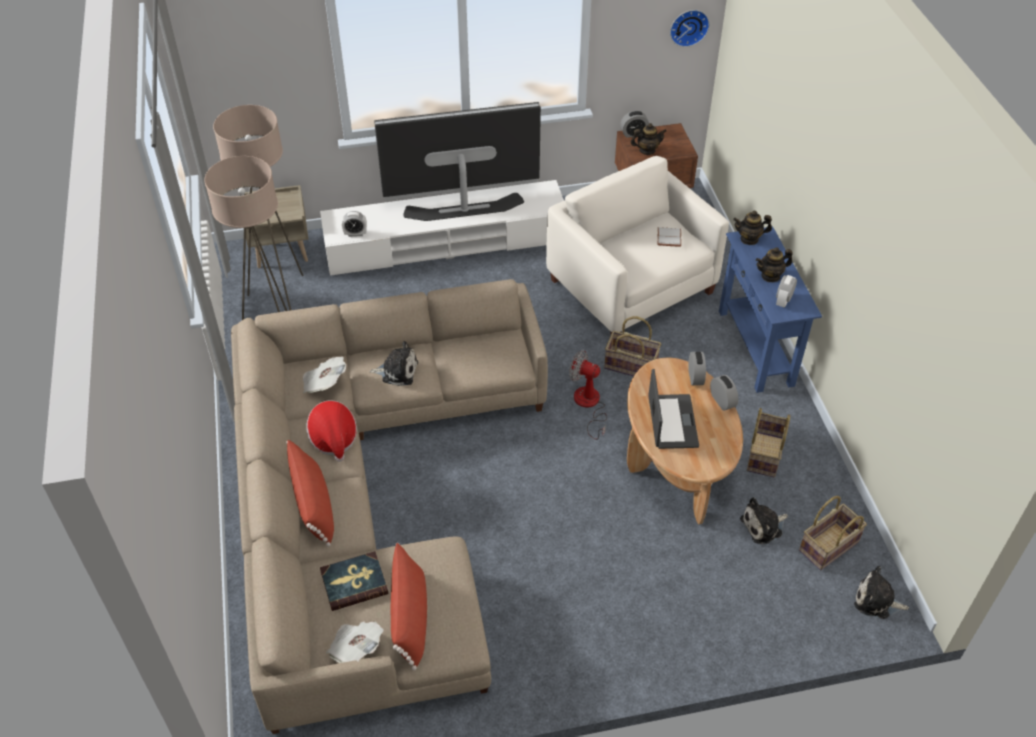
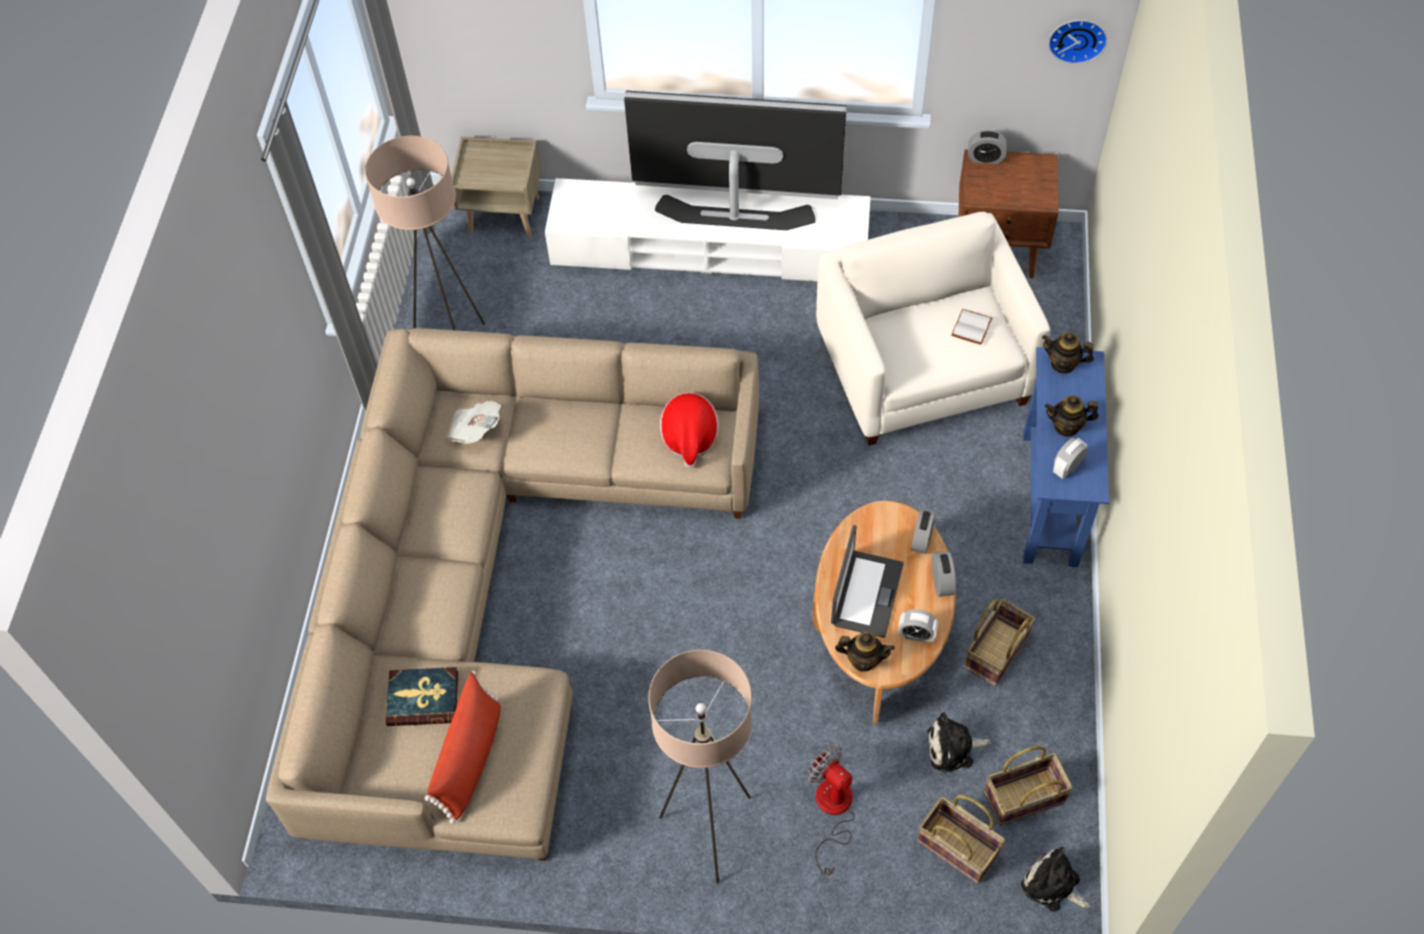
camera: 20 degrees right, 10 degrees up
beige floor lamp [213,105,304,311] -> beige floor lamp moved to [648,650,752,883]
red pillow [286,440,334,547] -> none
hat [306,400,357,462] -> hat moved to [660,392,719,468]
newspaper [326,621,383,663] -> none
alarm clock [342,211,367,237] -> alarm clock moved to [898,609,938,643]
plush toy [369,341,418,386] -> none
fan [569,350,607,440] -> fan moved to [807,745,855,877]
basket [604,316,661,376] -> basket moved to [917,795,1005,884]
teapot [630,123,667,155] -> teapot moved to [835,632,895,672]

